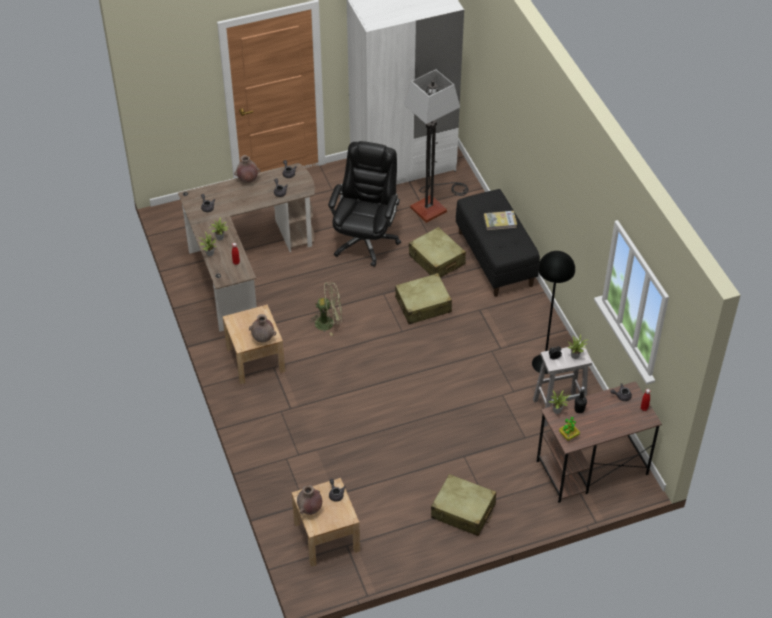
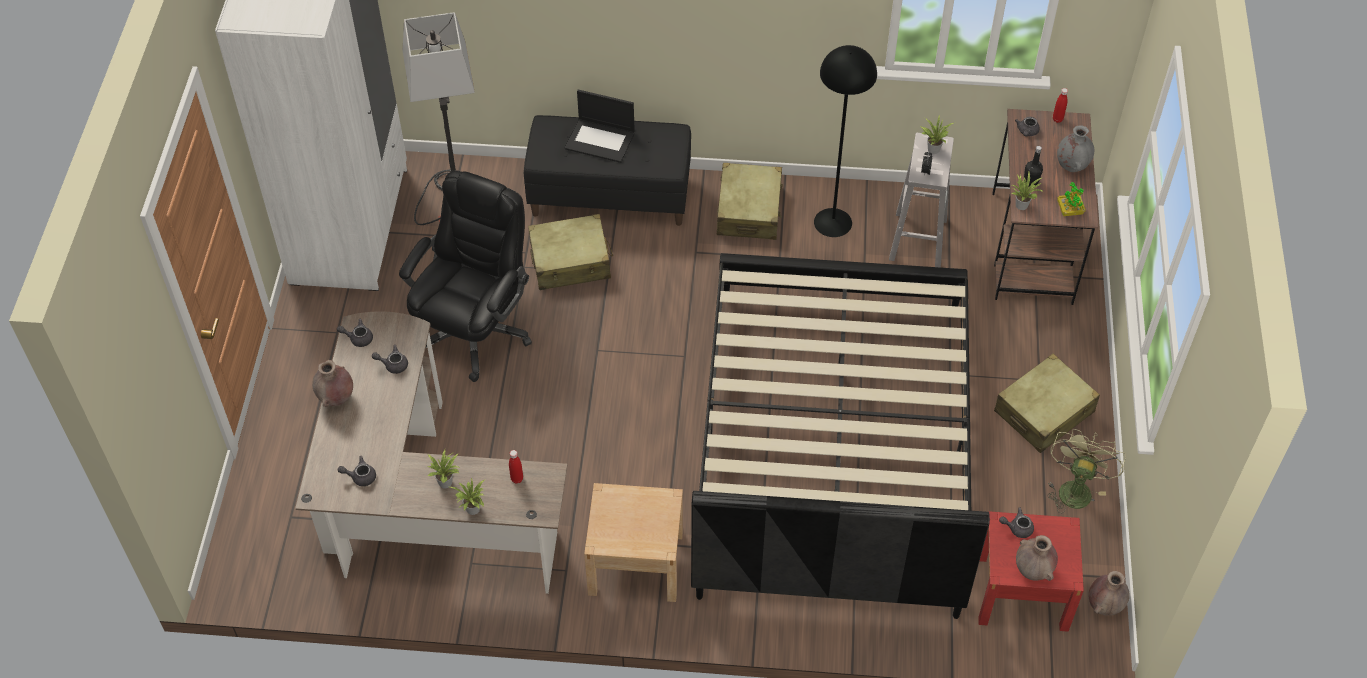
camera: 65 degrees left, 5 degrees up
brown vase [249,314,276,343] -> brown vase moved to [1089,571,1130,616]
beige nightstand [292,478,360,567] -> red nightstand [978,511,1084,632]
green fan [309,282,342,336] -> green fan moved to [1047,429,1126,513]
black office chair [328,141,401,267] -> black office chair turned 75 degrees clockwise [399,170,532,382]
beige suitcase [395,273,452,324] -> beige suitcase moved to [717,163,783,240]
book [484,211,517,230] -> laptop [565,90,635,163]
none -> black bed [691,253,990,619]
none -> grey vase [1057,125,1094,172]

